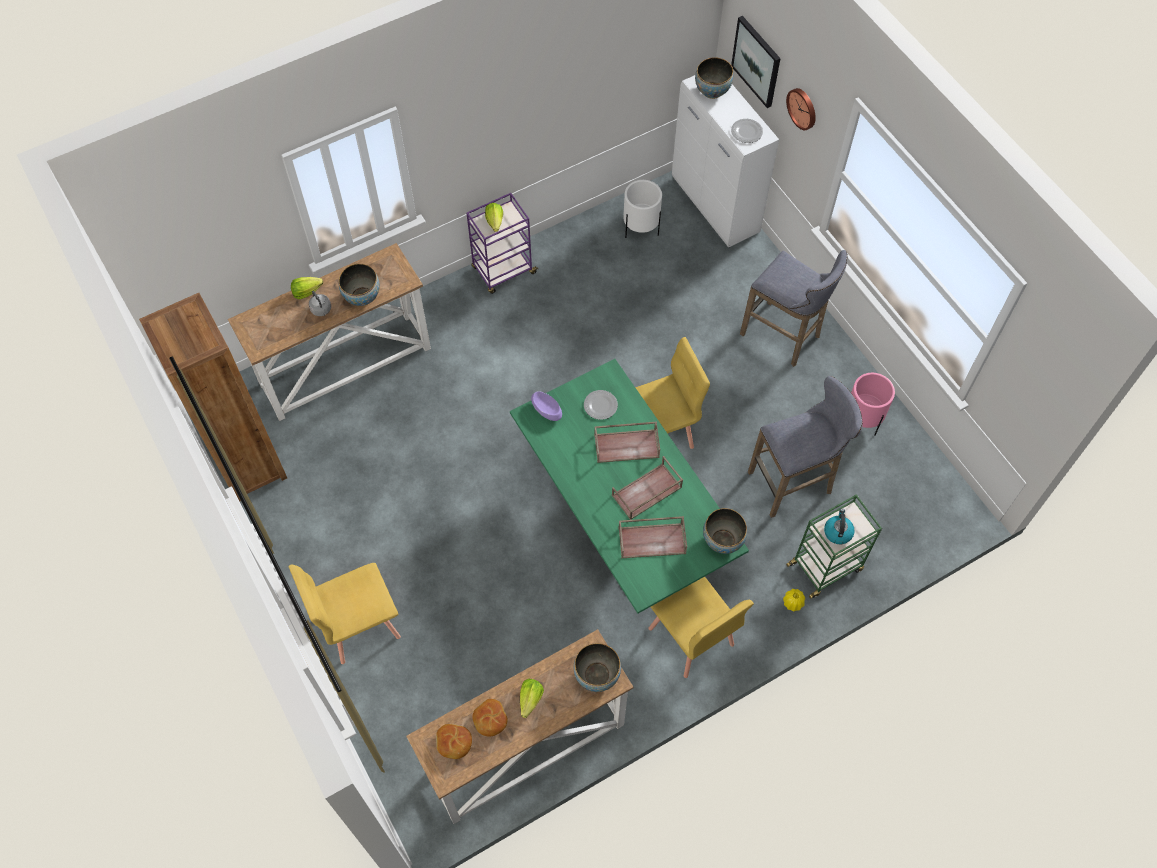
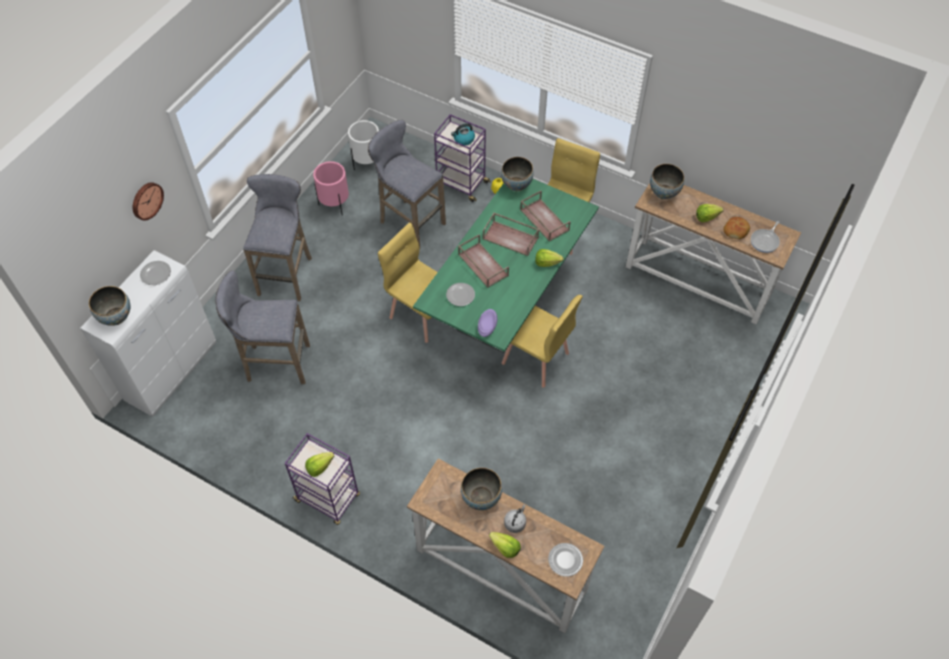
camera: 120 degrees left, 5 degrees down
brown bookcase [139,293,287,501] -> none
yellow chair [288,563,401,664] -> yellow chair moved to [502,295,583,388]
bread [436,724,472,759] -> frying pan [751,221,780,253]
white planter [623,180,662,238] -> white planter moved to [348,120,379,170]
picture [731,16,781,108] -> none
green cart [786,494,882,599] -> purple cart [434,114,491,202]
none -> grey stool [216,270,310,384]
none -> lettuce [535,249,563,267]
none -> plate [548,543,583,577]

